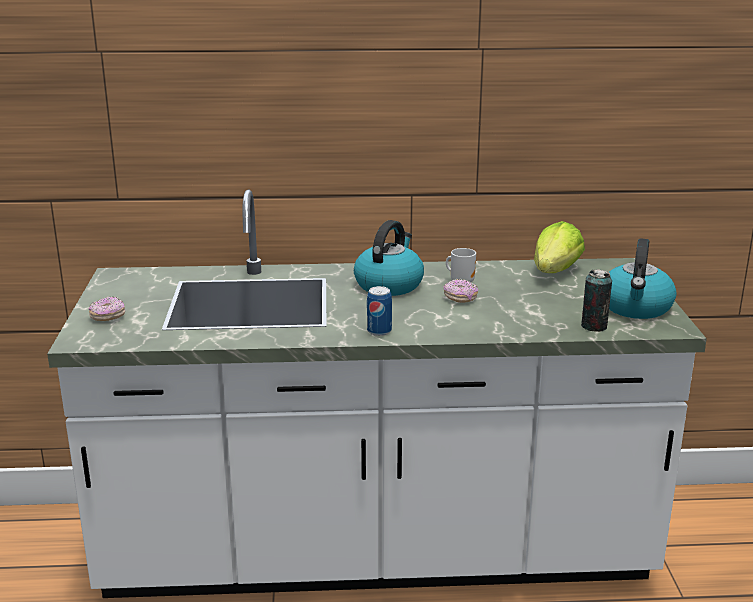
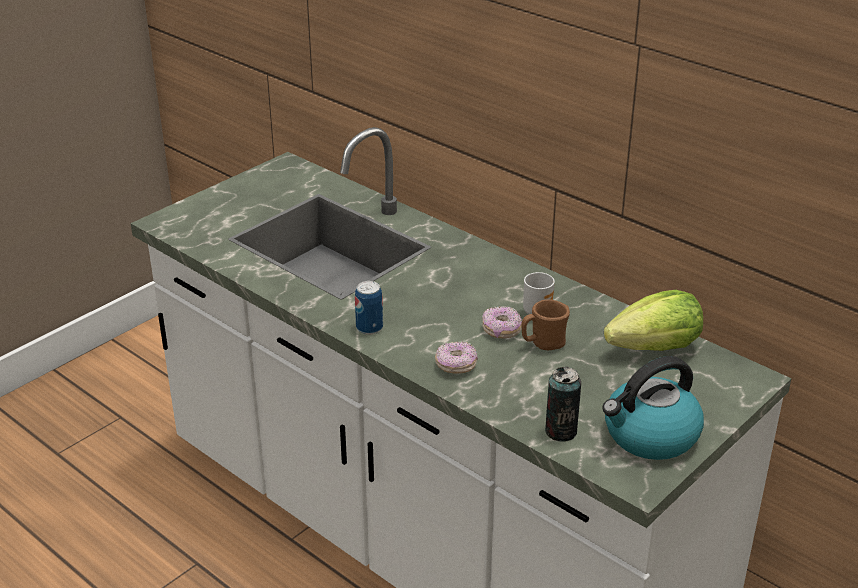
camera: 45 degrees right, 10 degrees up
donut [89,296,125,321] -> donut moved to [435,342,478,374]
kettle [354,220,424,296] -> none
none -> brown mug [522,299,570,350]

